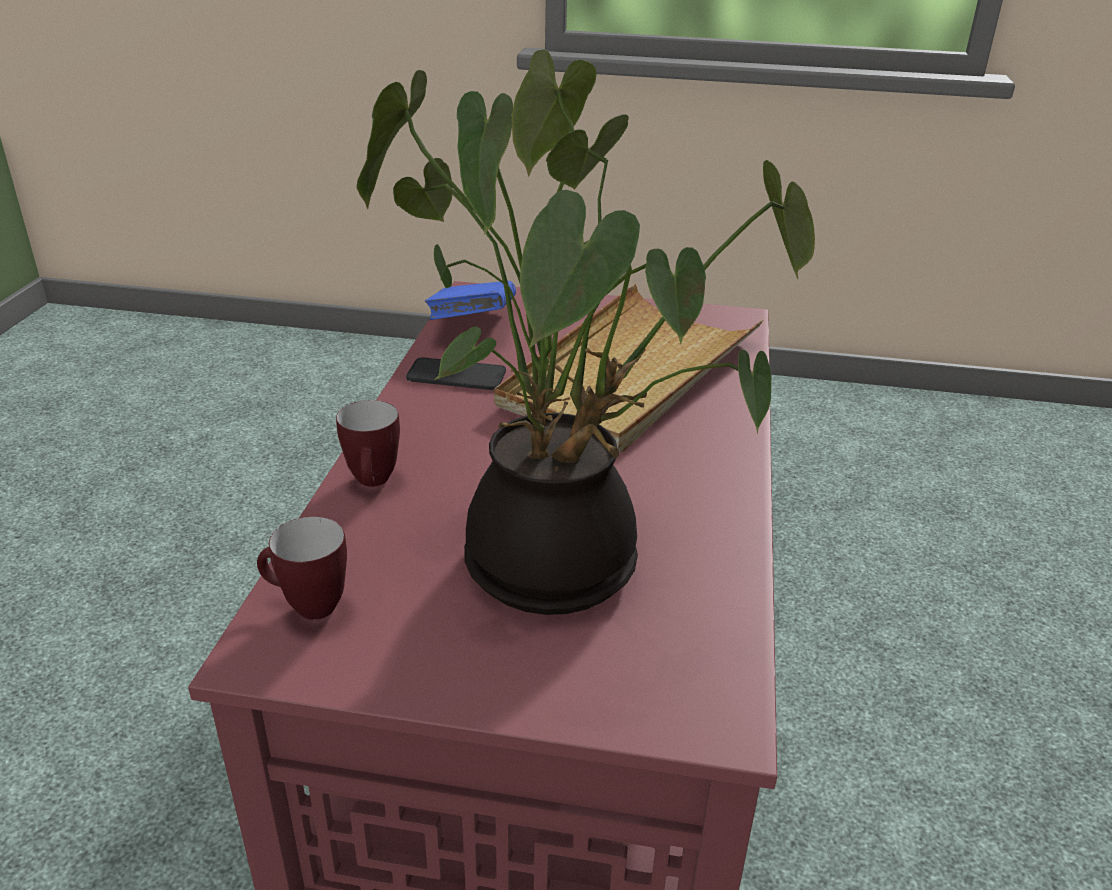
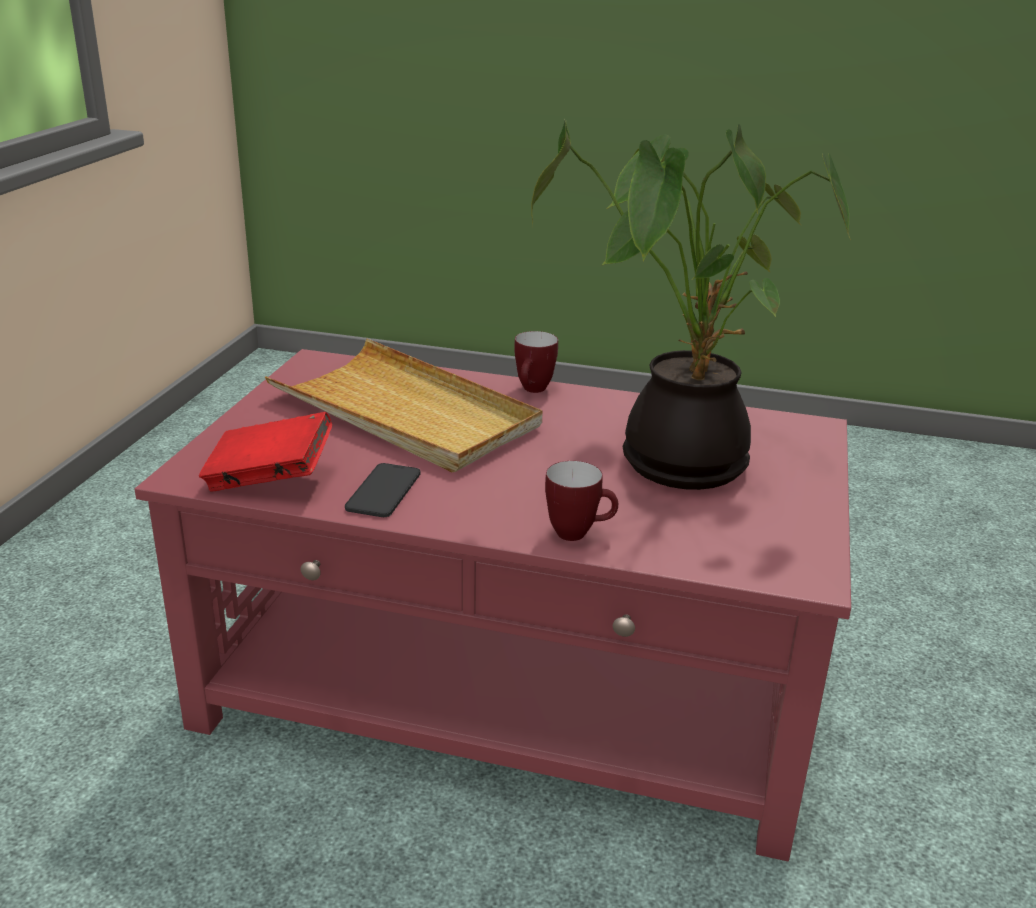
camera: 85 degrees left, 5 degrees down
mug [257,516,347,620] -> mug moved to [514,331,558,393]
blue book [425,281,516,320] -> red book [199,412,332,492]

